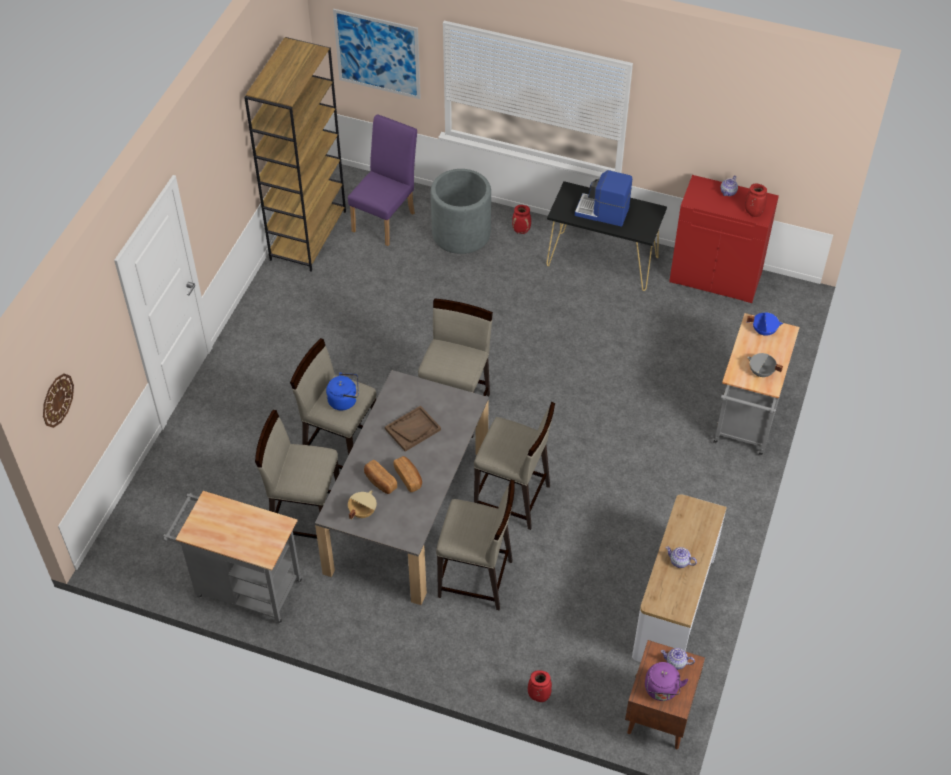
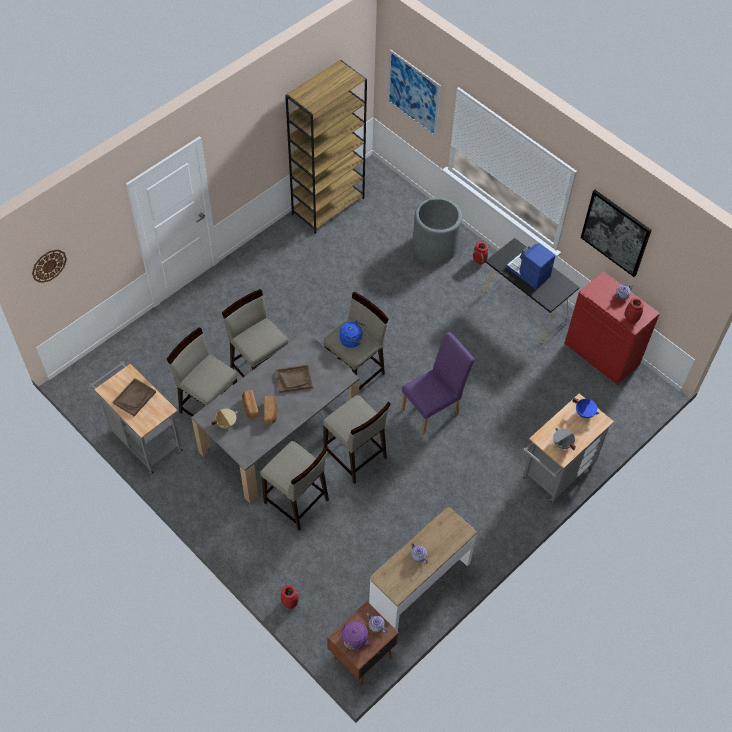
camera: 25 degrees right, 5 degrees up
blue kettle [326,372,358,410] -> blue kettle moved to [340,320,366,348]
purple chair [348,115,417,246] -> purple chair moved to [401,332,475,435]
none -> brown tray [113,378,156,416]
none -> picture [581,190,652,277]

